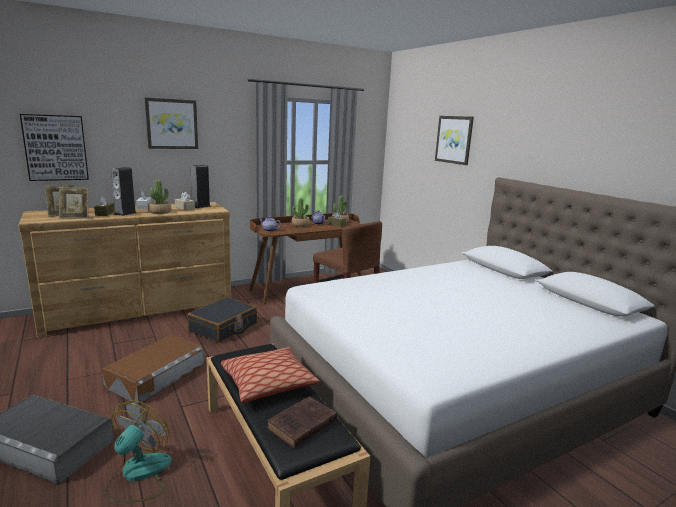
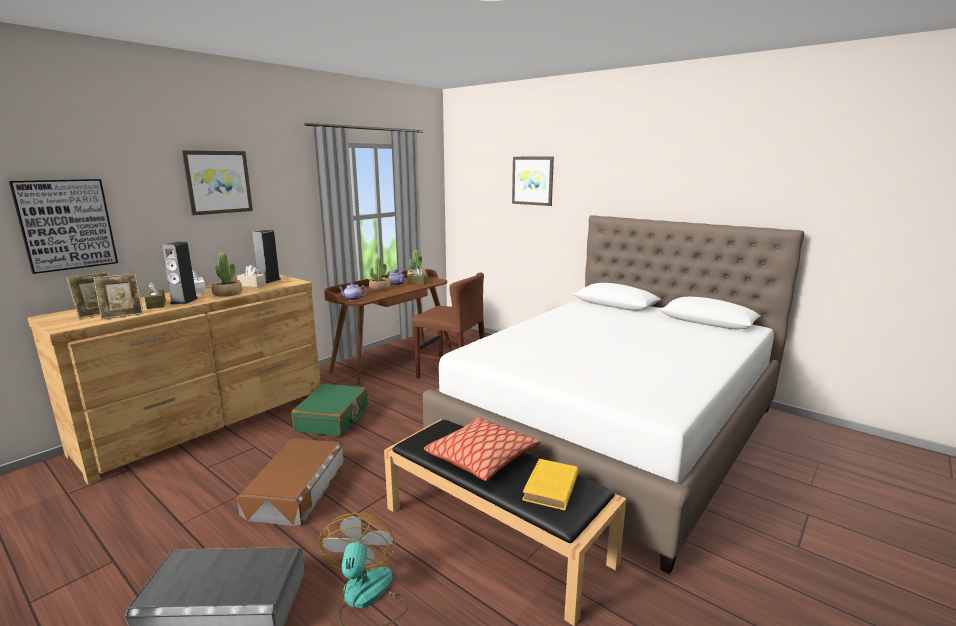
camera: 20 degrees left, 0 degrees up
black suitcase [187,297,257,343] -> green suitcase [292,384,368,437]
brown book [267,396,337,448] -> yellow book [522,459,579,510]

